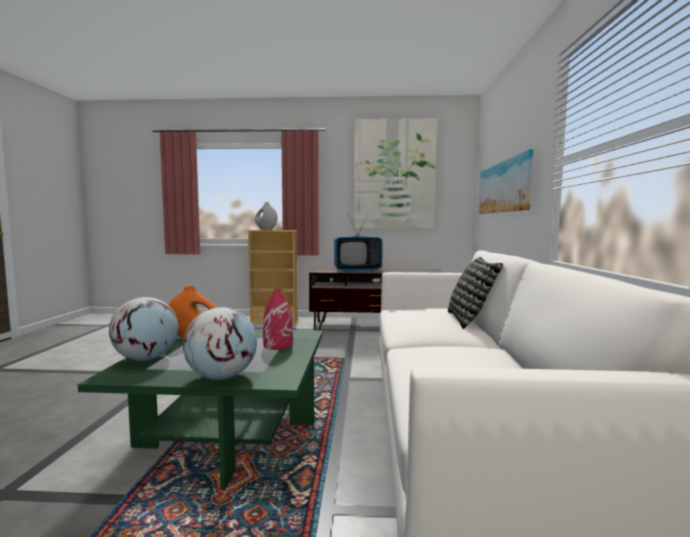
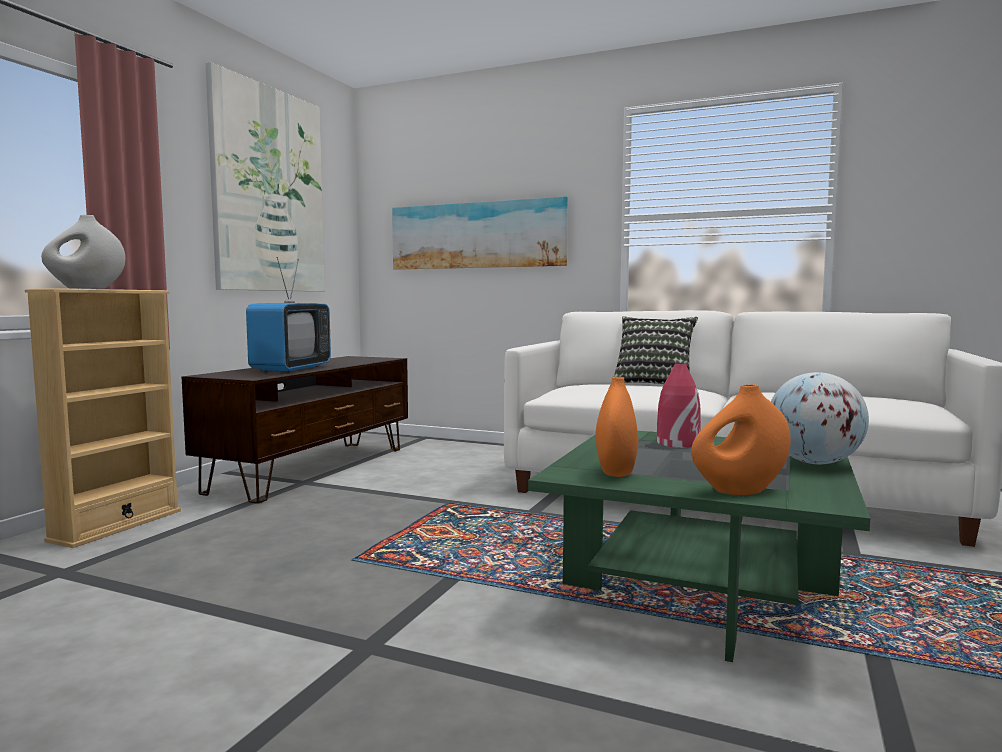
camera: 70 degrees left, 0 degrees up
globe [109,297,179,361] -> orange vase [691,385,791,495]

